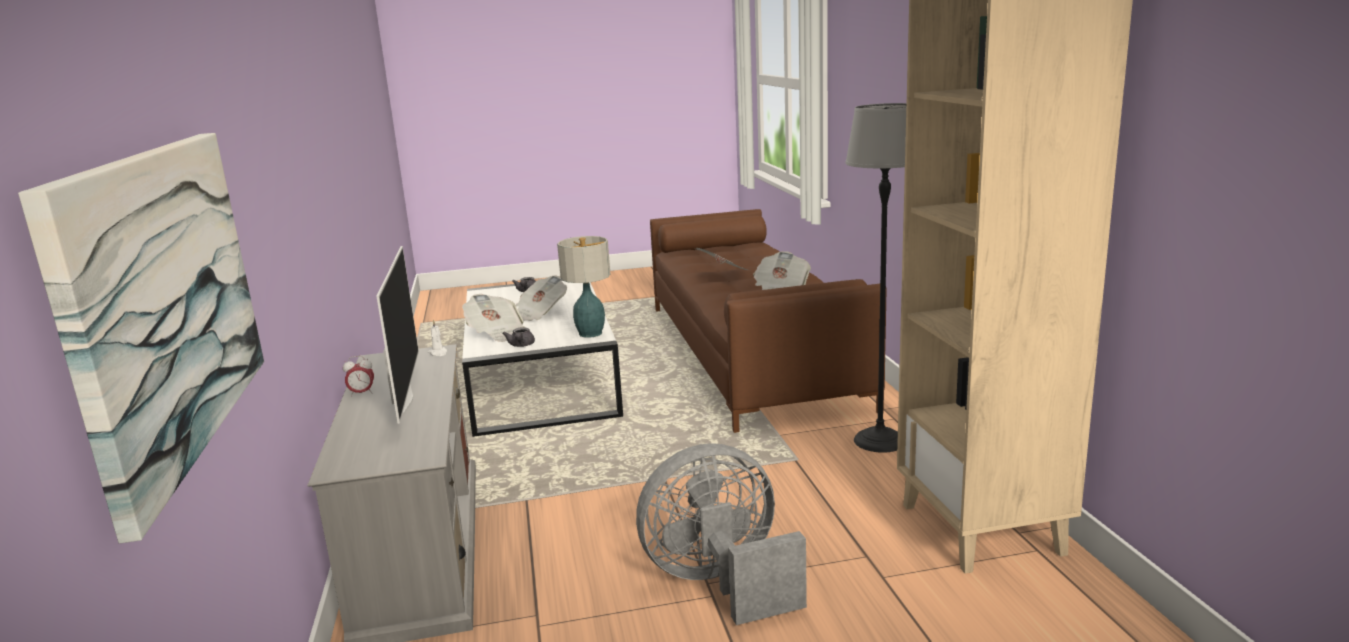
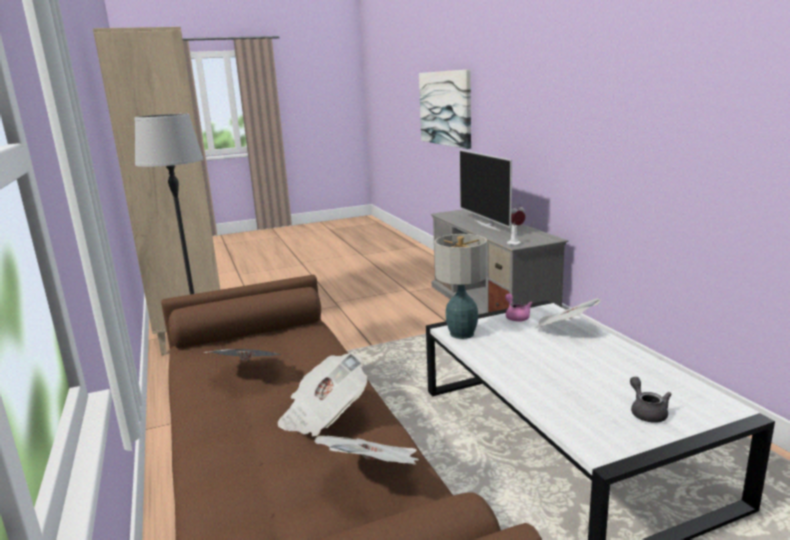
camera: 170 degrees right, 0 degrees up
grey teapot [503,327,535,347] -> pink teapot [505,294,532,321]
newspaper [516,275,567,321] -> newspaper moved to [314,436,419,464]
grey fan [636,443,807,625] -> none

